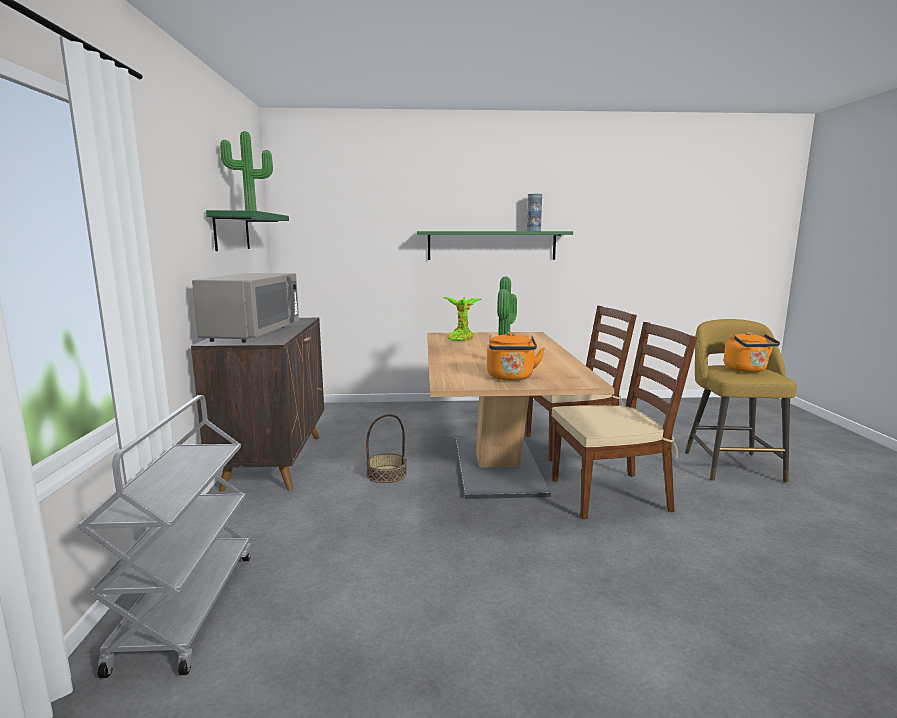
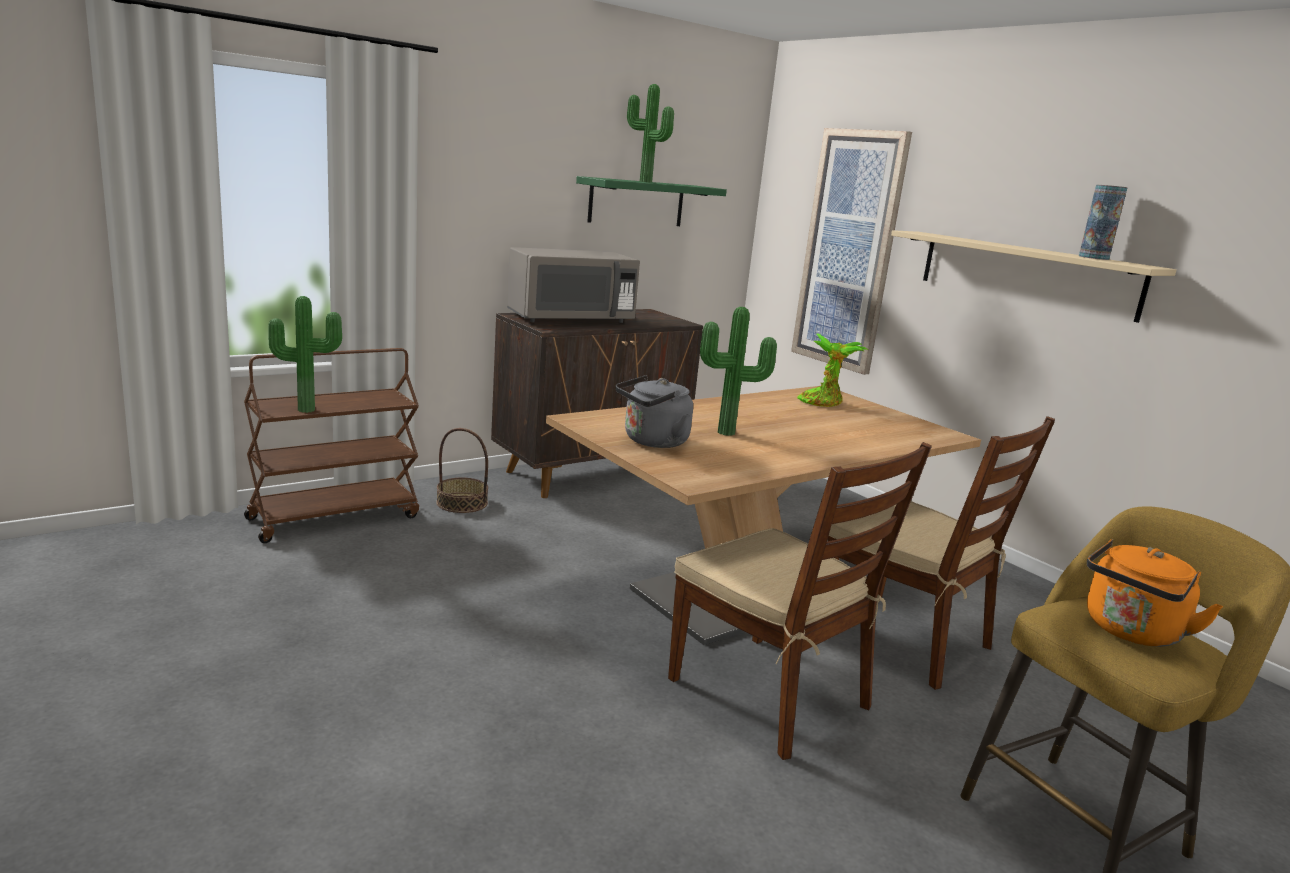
camera: 55 degrees right, 5 degrees up
grey cart [78,395,252,678] -> brown cart [244,348,419,543]
basket [366,414,407,483] -> basket moved to [436,428,488,513]
green shelf [417,231,573,260] -> beige shelf [891,230,1177,323]
orange kettle [487,332,545,381] -> grey kettle [616,375,693,448]
none -> potted plant [268,296,342,413]
none -> picture [791,128,912,375]

